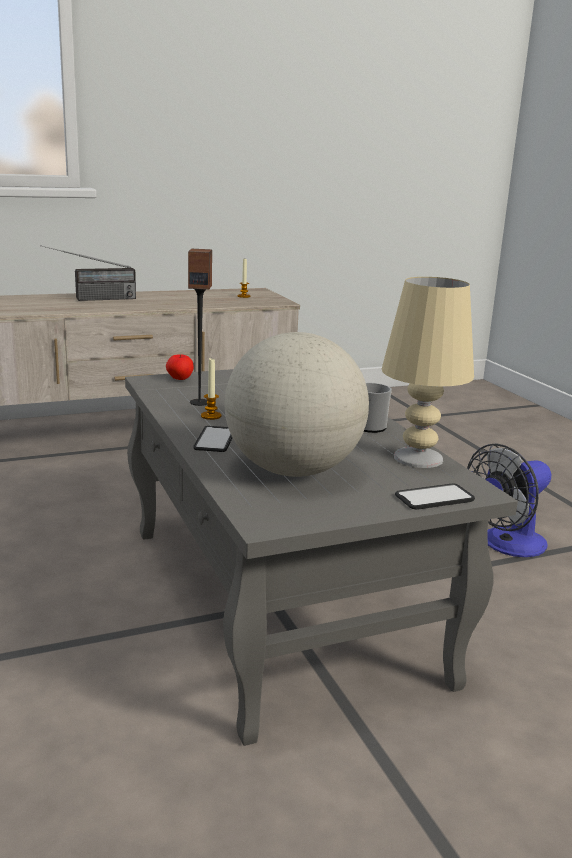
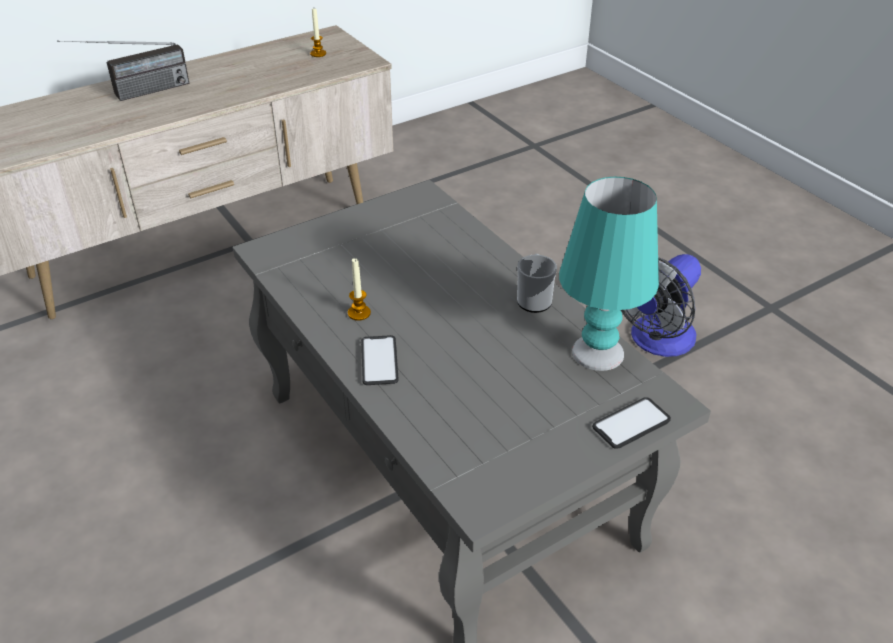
camera: 10 degrees left, 20 degrees up
apple [166,354,194,380] -> none
speaker [188,249,212,406] -> none
globe [224,332,369,477] -> none
beige table lamp [382,277,474,468] -> turquoise table lamp [559,177,659,371]

